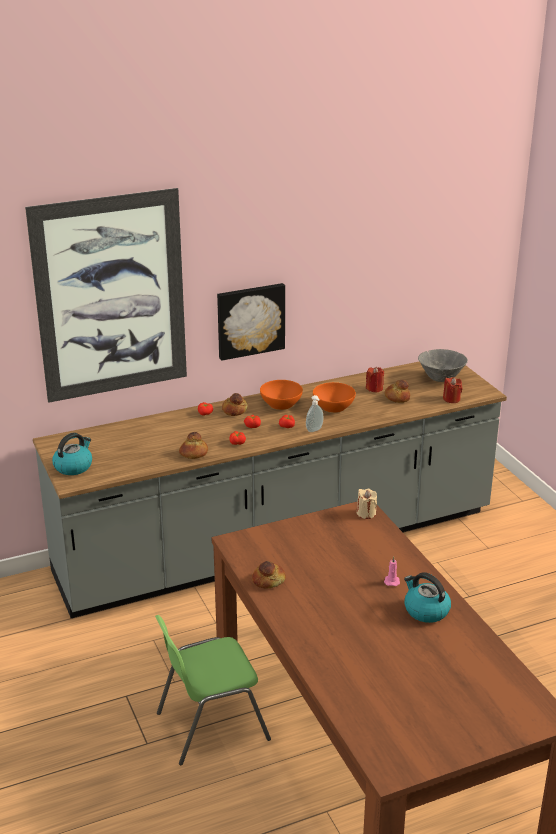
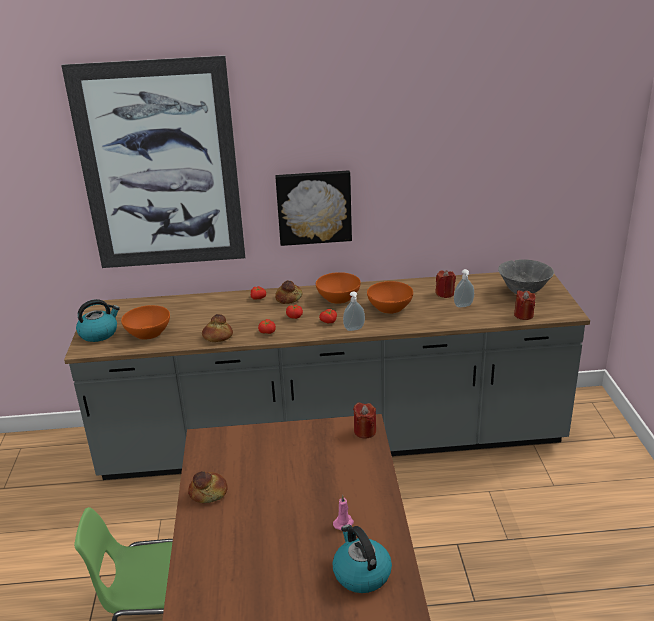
camera: 20 degrees right, 0 degrees up
beige candle [357,489,377,519] -> red candle [353,402,376,439]
bread [384,380,410,403] -> soap dispenser [454,269,474,308]
none -> orange bowl [121,305,170,340]

